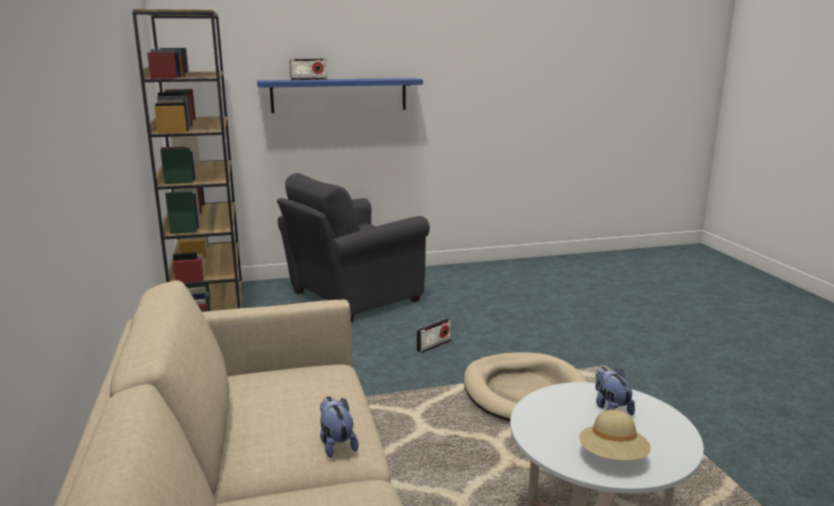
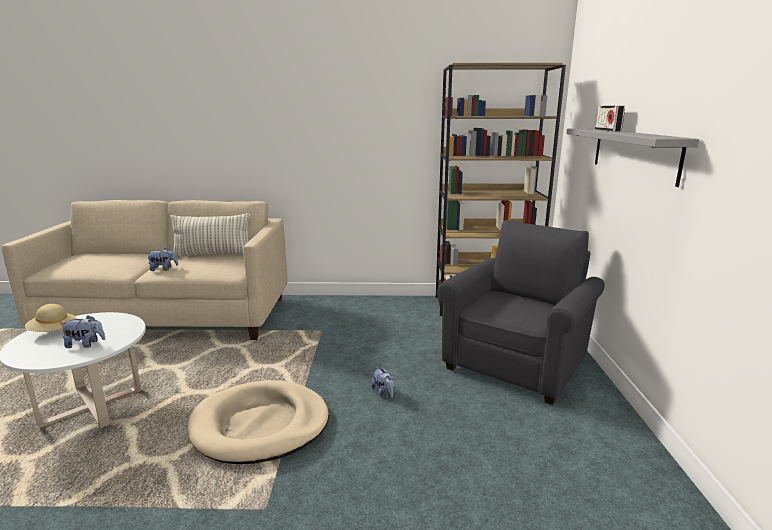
camera: 105 degrees right, 0 degrees up
blue shelf [257,78,423,113] -> grey shelf [566,129,699,187]
grey armchair [277,173,430,322] -> grey armchair turned 60 degrees clockwise [438,220,605,405]
radio [416,318,451,353] -> plush toy [371,366,394,398]
none -> pillow [170,213,250,258]

